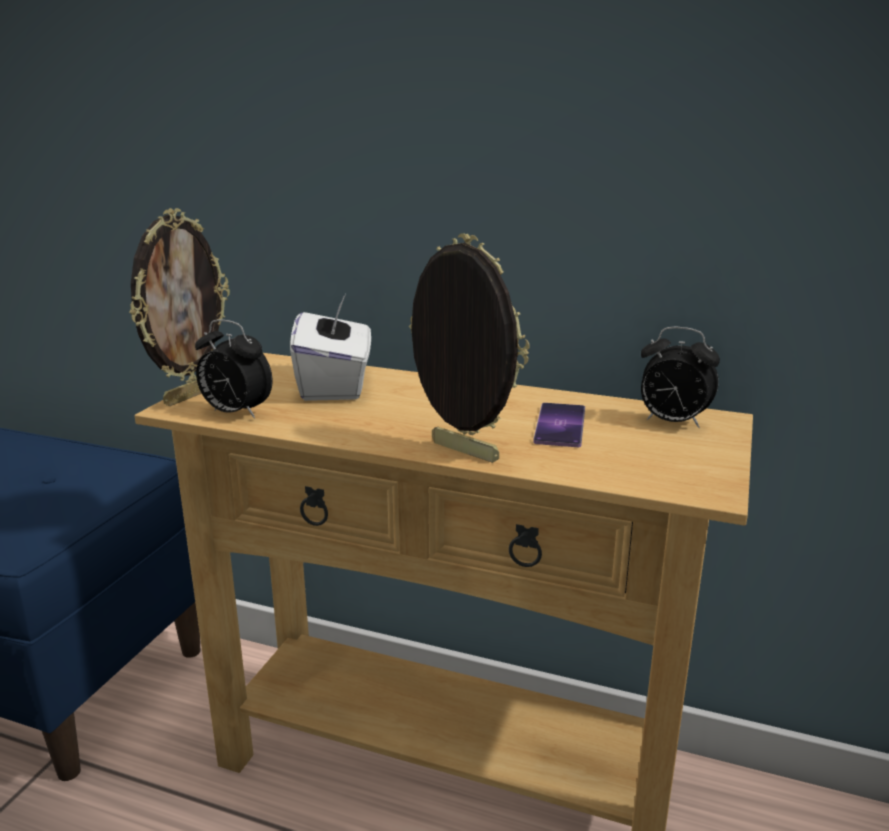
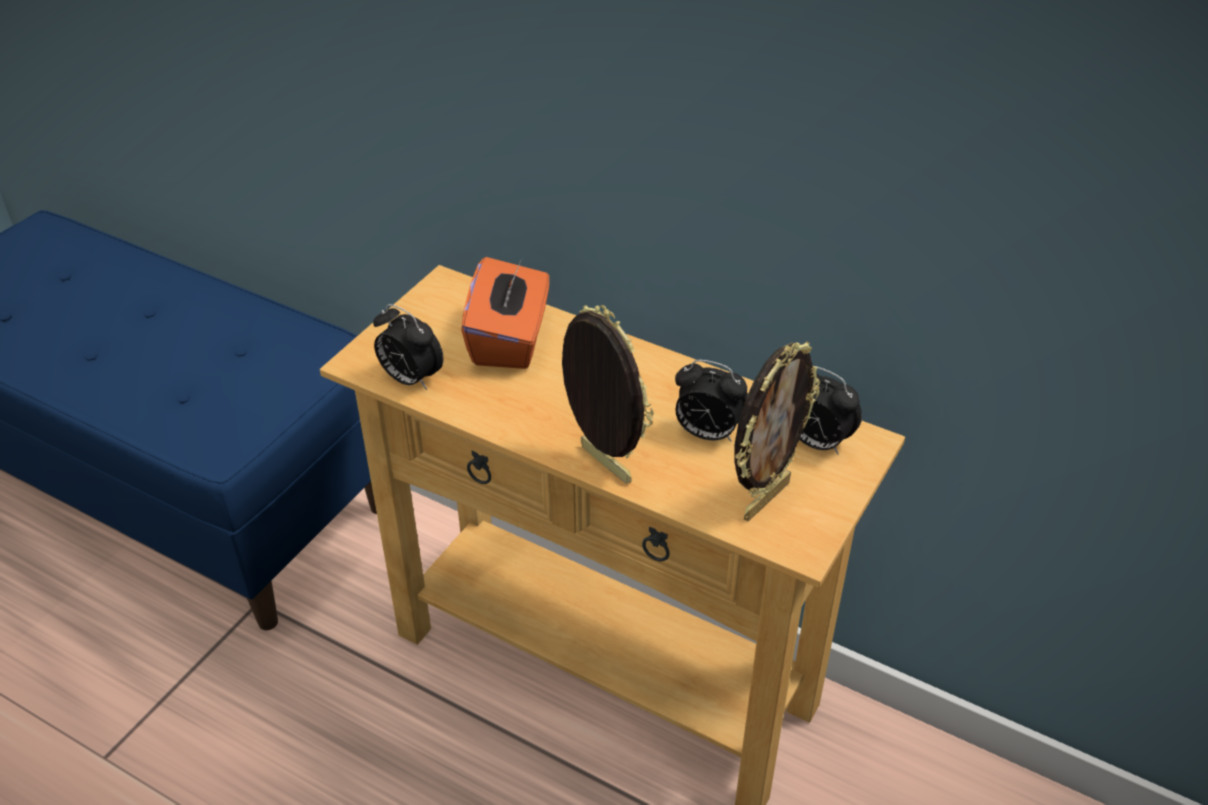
camera: 10 degrees right, 20 degrees up
picture frame [129,208,230,406] -> picture frame moved to [734,341,820,521]
white tissue box [290,294,371,401] -> orange tissue box [461,257,549,369]
phone [533,403,585,447] -> alarm clock [675,360,748,442]

